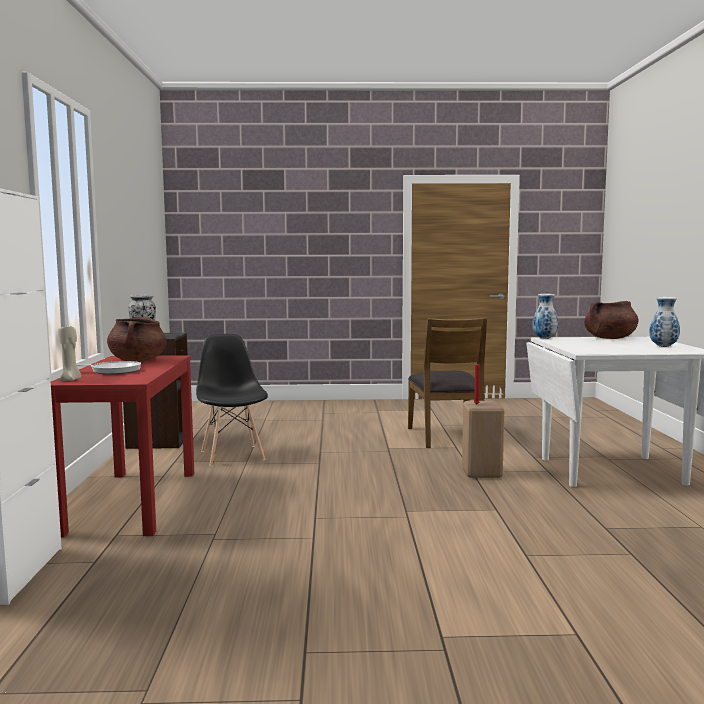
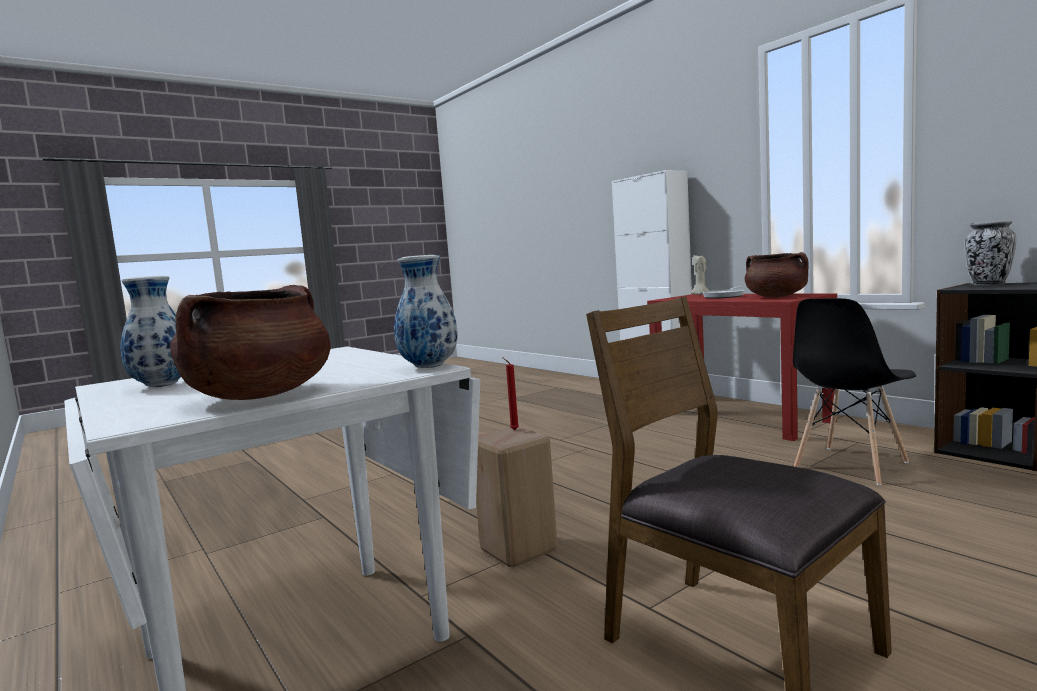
camera: 145 degrees right, 0 degrees up
black chair [196,334,268,466] -> black chair turned 105 degrees clockwise [793,298,916,485]

